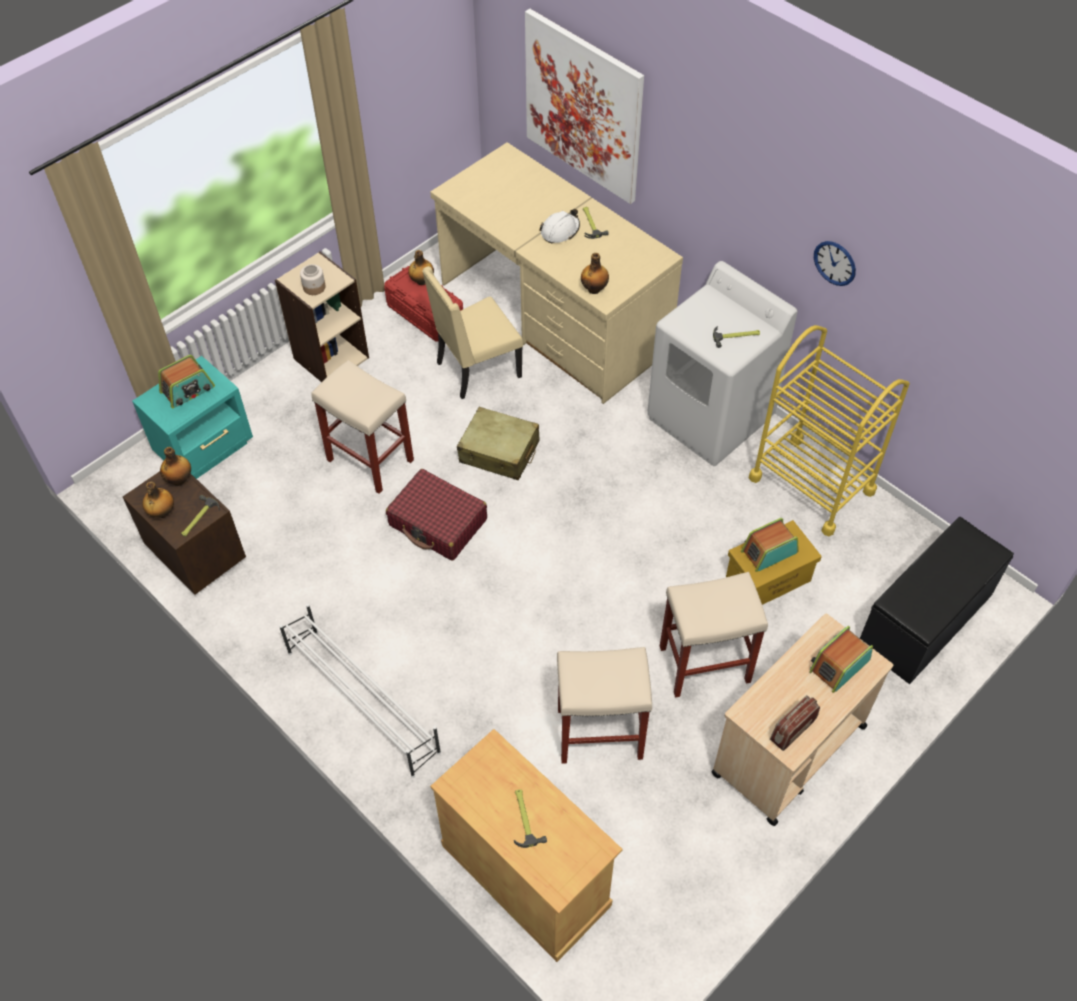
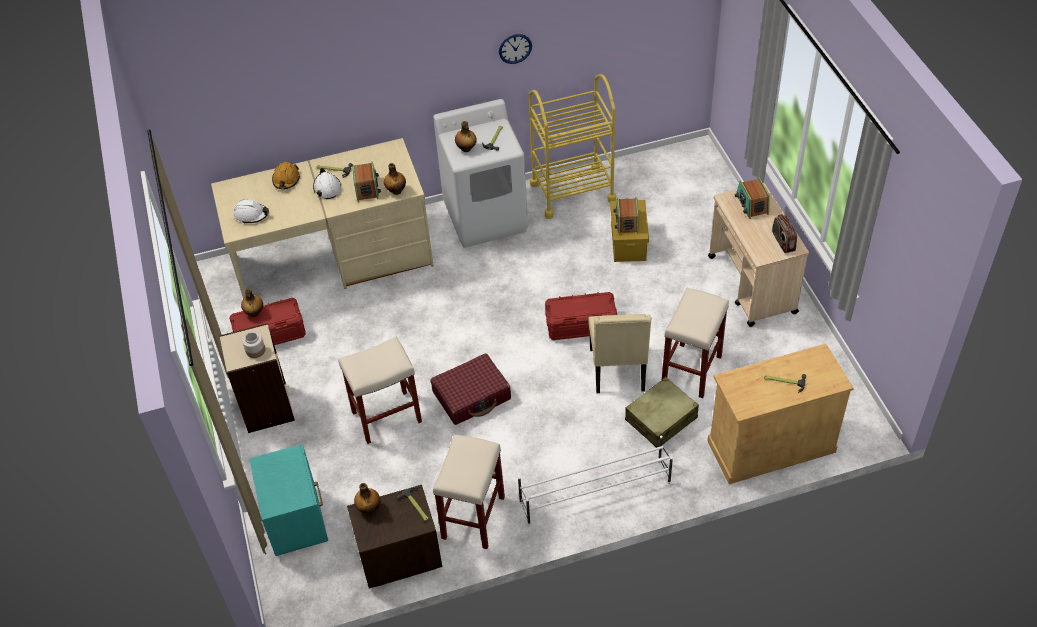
camera: 60 degrees left, 5 degrees down
bottle [142,482,174,518] -> bottle moved to [455,121,477,152]
radio [158,355,215,409] -> radio moved to [352,161,381,202]
beige chair [422,266,523,399] -> beige chair moved to [588,314,652,393]
beige suitcase [457,407,540,480] -> beige suitcase moved to [625,377,699,448]
picture [525,9,644,204] -> none
beige stool [660,572,768,698] -> beige stool moved to [433,434,505,549]
black bench [860,517,1014,684] -> none
none -> white hard hat [234,199,269,224]
none -> orange hard hat [272,162,300,189]
none -> red storage box [545,292,617,340]

